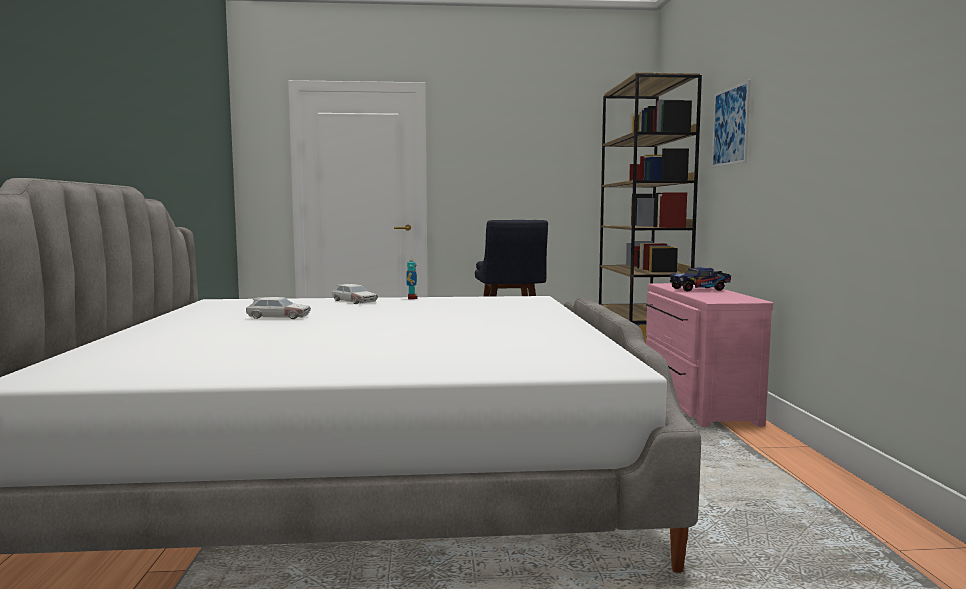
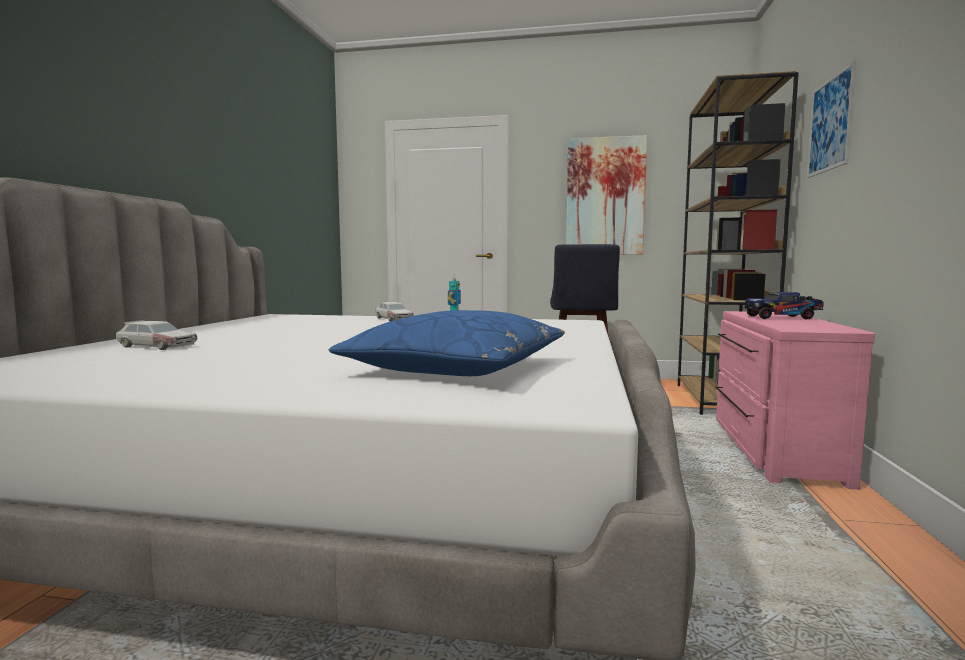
camera: 15 degrees right, 0 degrees up
toy car [246,297,311,319] -> toy car moved to [116,320,197,350]
none -> blue pillow [329,310,564,376]
none -> picture [566,135,647,255]

